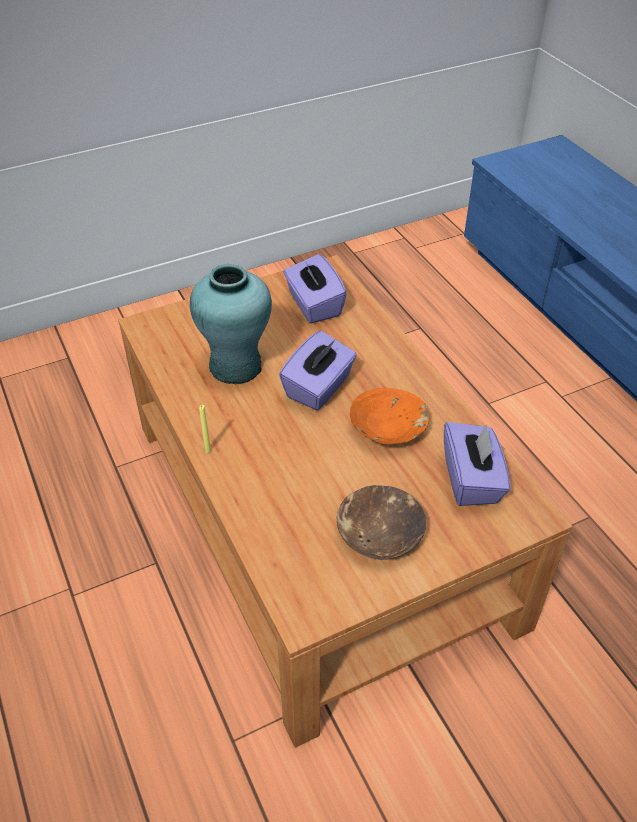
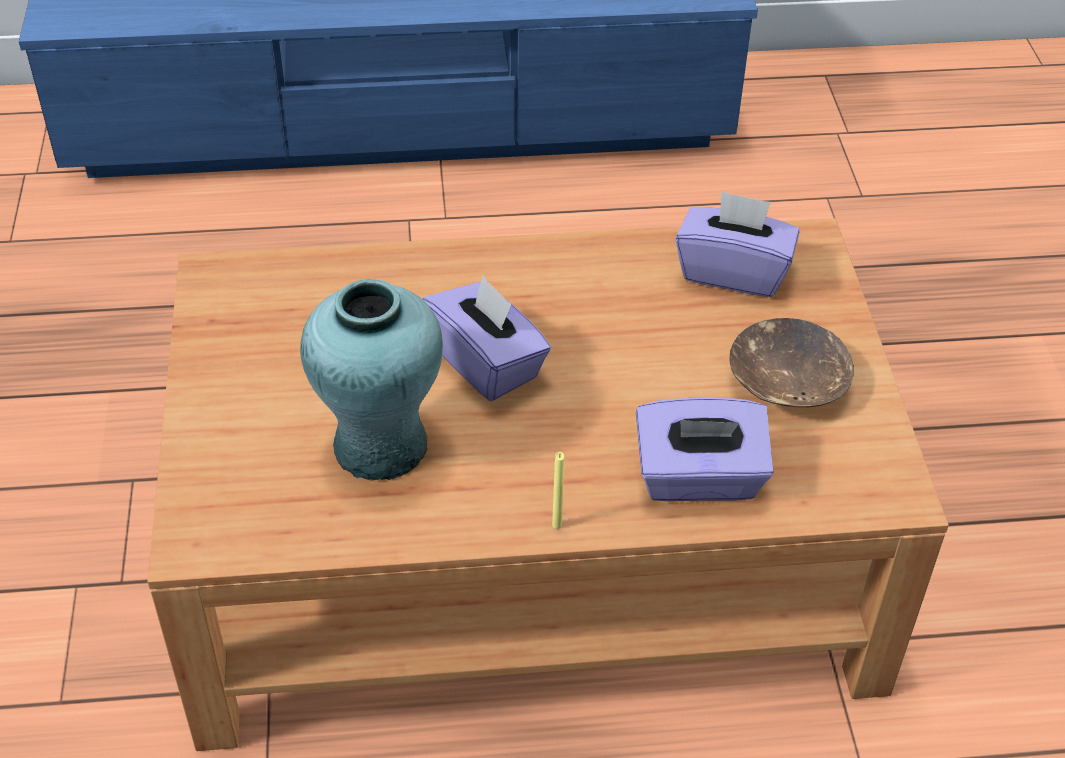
camera: 70 degrees left, 0 degrees up
purple tissue box [284,254,347,324] -> purple tissue box moved to [636,397,774,502]
orange bowl [350,388,429,444] -> none

